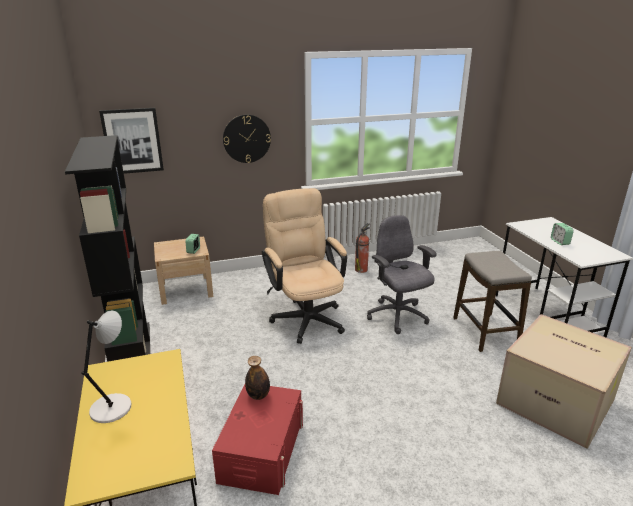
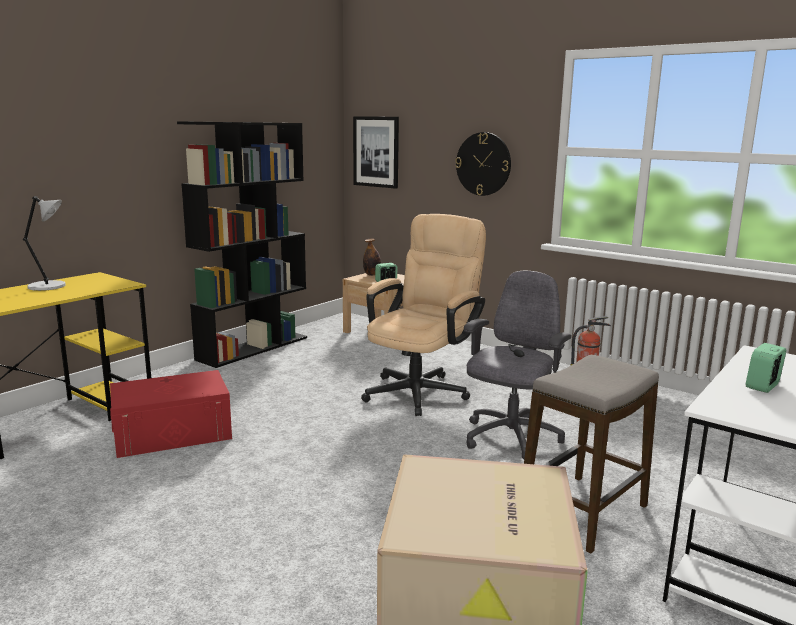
camera: 55 degrees right, 10 degrees down
bottle [245,356,270,400] -> bottle moved to [363,238,381,276]

